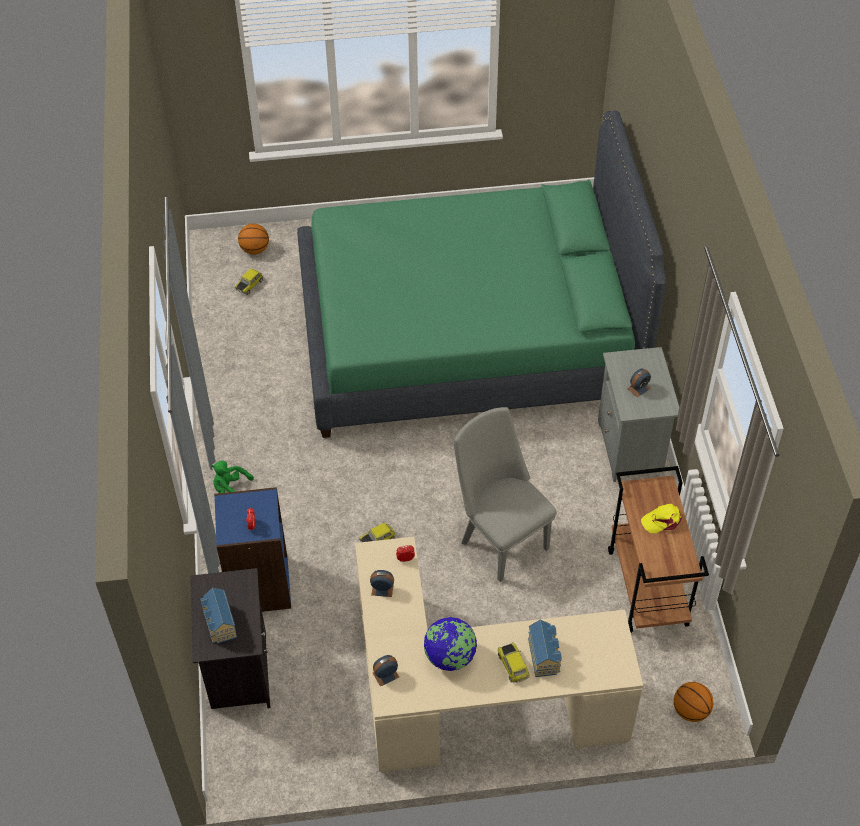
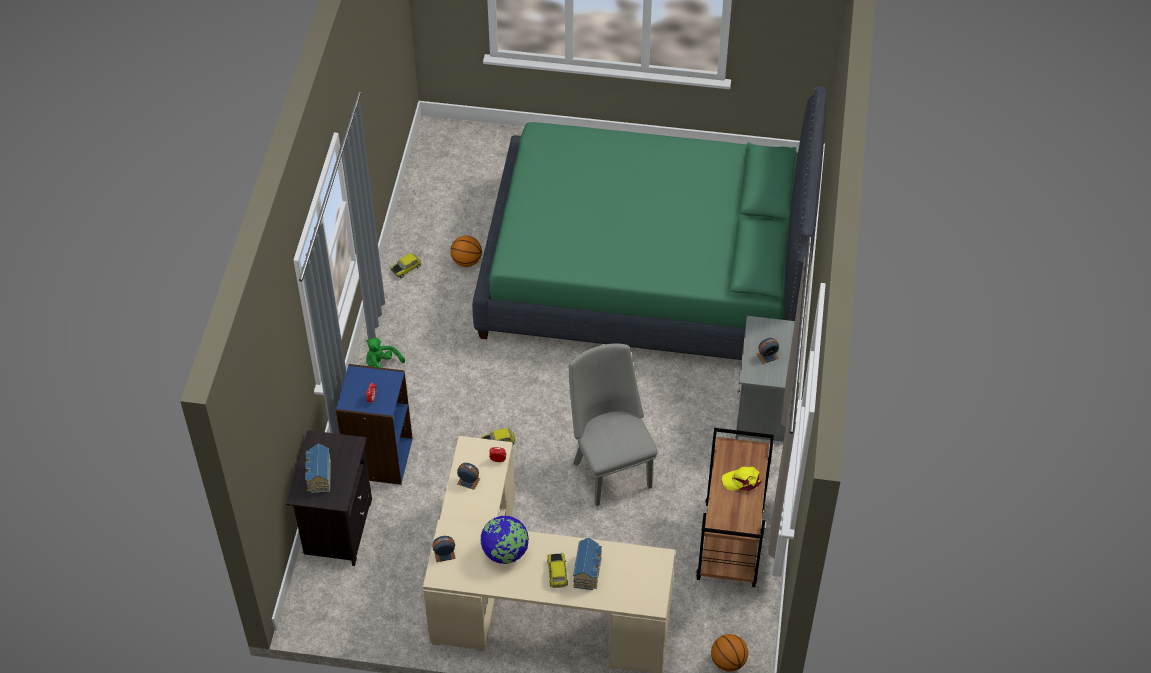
camera: 15 degrees right, 0 degrees up
toy car [235,269,264,295] -> toy car moved to [390,253,422,278]
basketball [238,224,269,255] -> basketball moved to [450,236,482,267]

